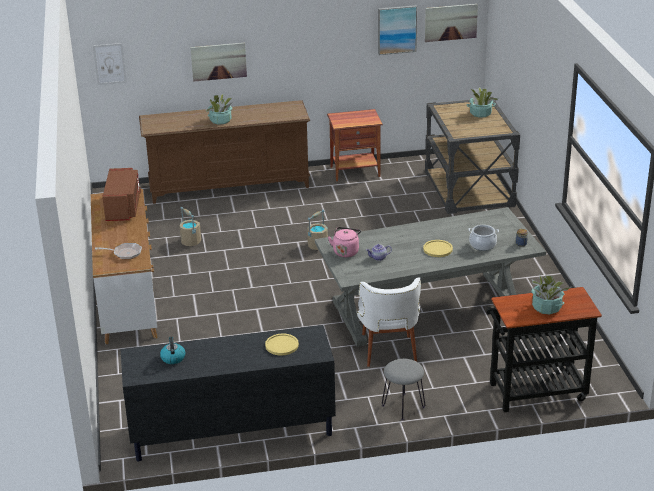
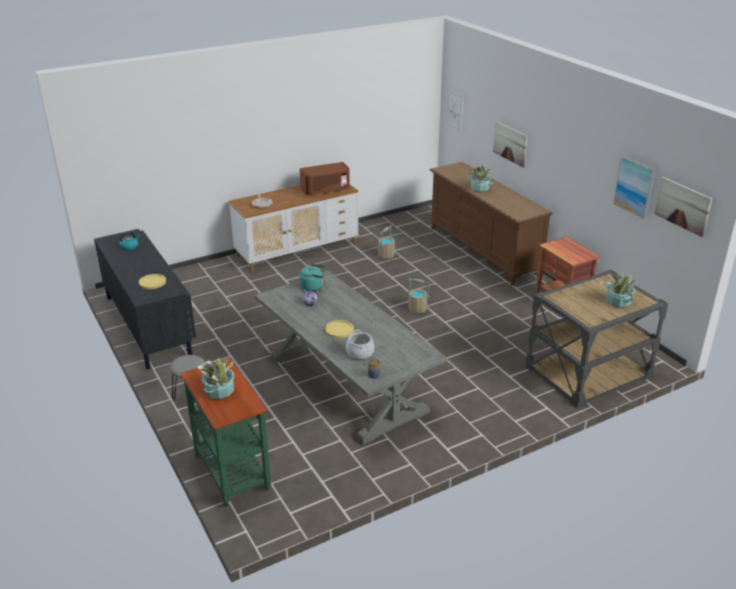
camera: 70 degrees right, 0 degrees up
pink kettle [328,227,361,257] -> turquoise kettle [300,264,324,291]
white chair [357,277,421,367] -> none
black cart [486,287,602,412] -> green cart [181,358,271,506]

